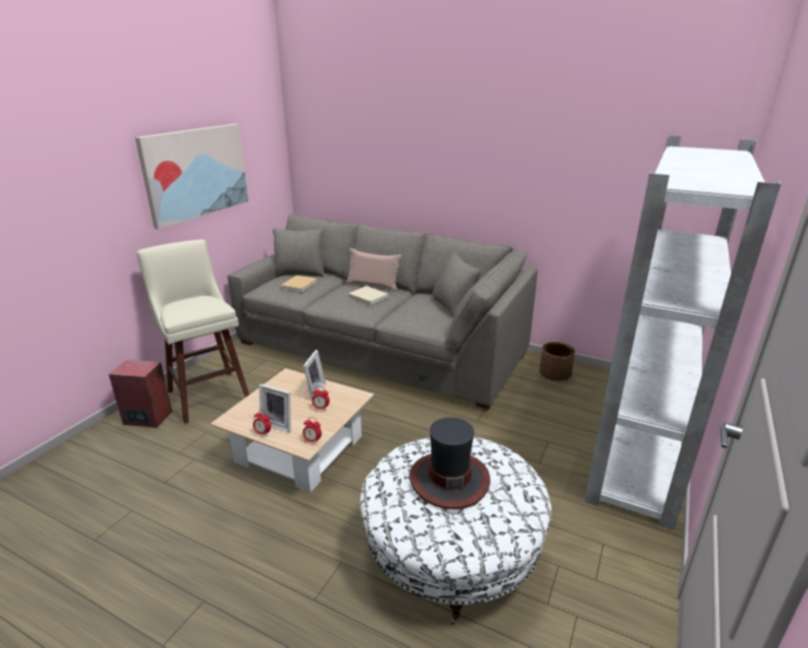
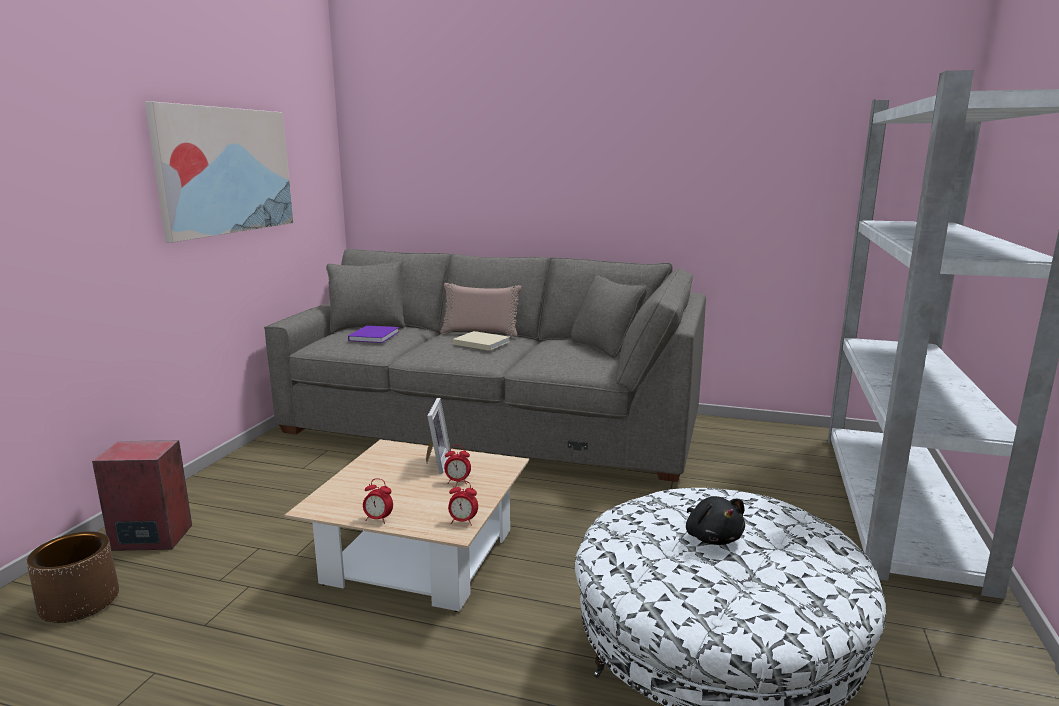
camera: 10 degrees left, 10 degrees down
beige stool [137,239,250,423] -> none
picture frame [259,384,291,433] -> none
beige book [281,275,318,292] -> purple book [348,325,399,343]
hat [409,418,490,509] -> black plush toy [686,496,745,545]
brown planter [539,342,575,381] -> brown planter moved to [26,531,119,623]

